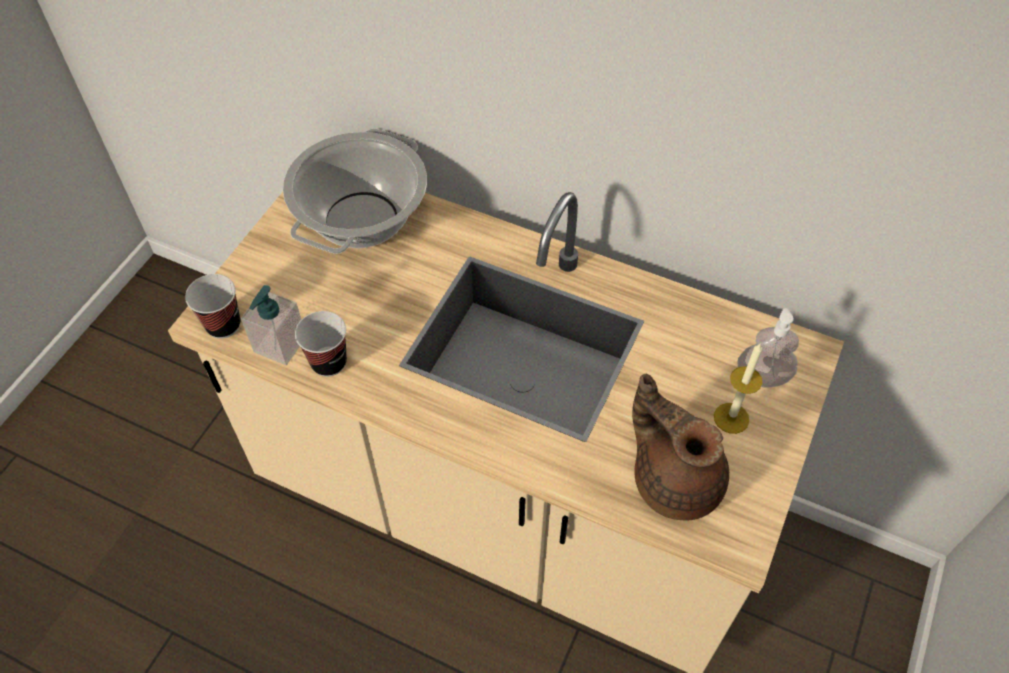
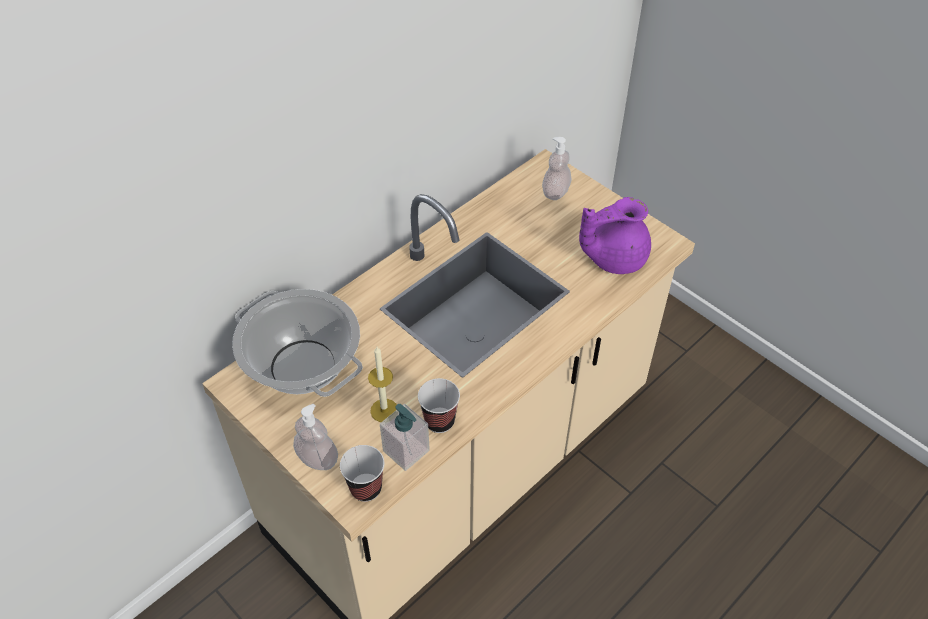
camera: 70 degrees left, 5 degrees down
brown teapot [632,374,729,520] -> purple teapot [579,197,651,274]
candle [714,343,762,434] -> candle moved to [368,347,397,422]
none -> soap dispenser [293,404,338,470]

